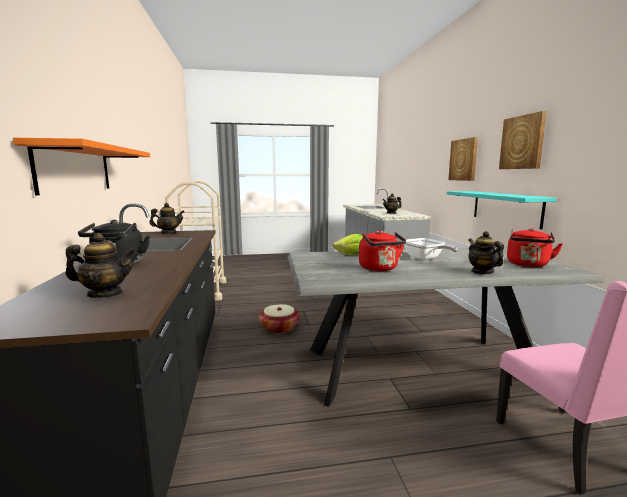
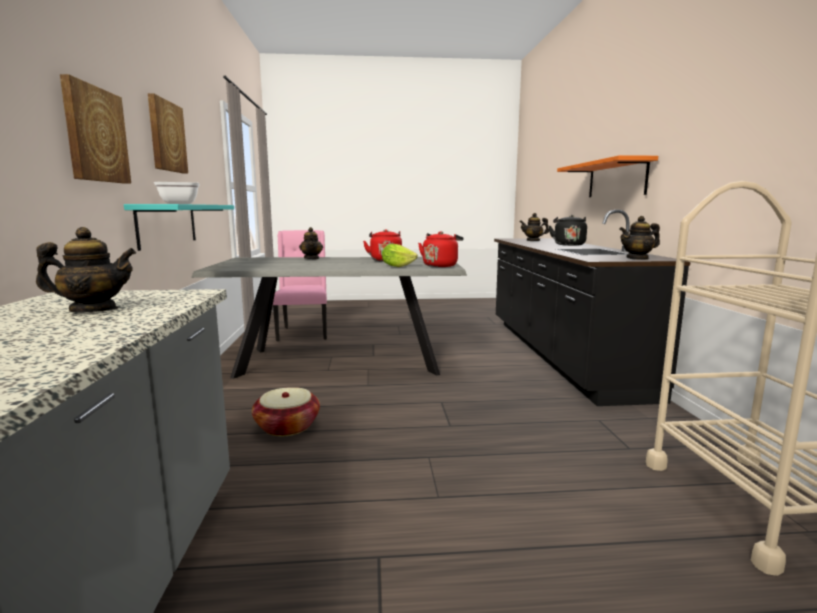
camera: 175 degrees left, 0 degrees up
basket [259,304,299,334] -> basket moved to [252,387,320,436]
frying pan [405,238,458,260] -> frying pan moved to [154,182,200,204]
red kettle [507,228,563,267] -> red kettle moved to [418,231,463,267]

